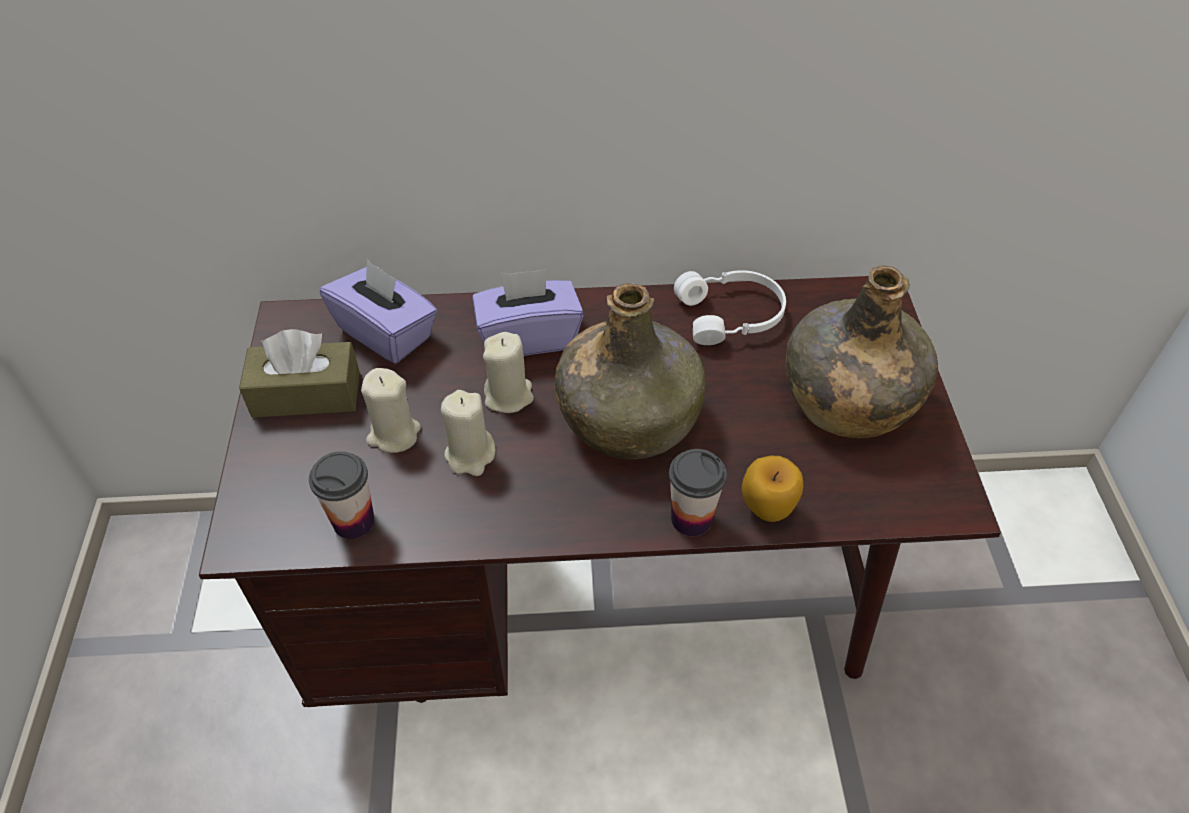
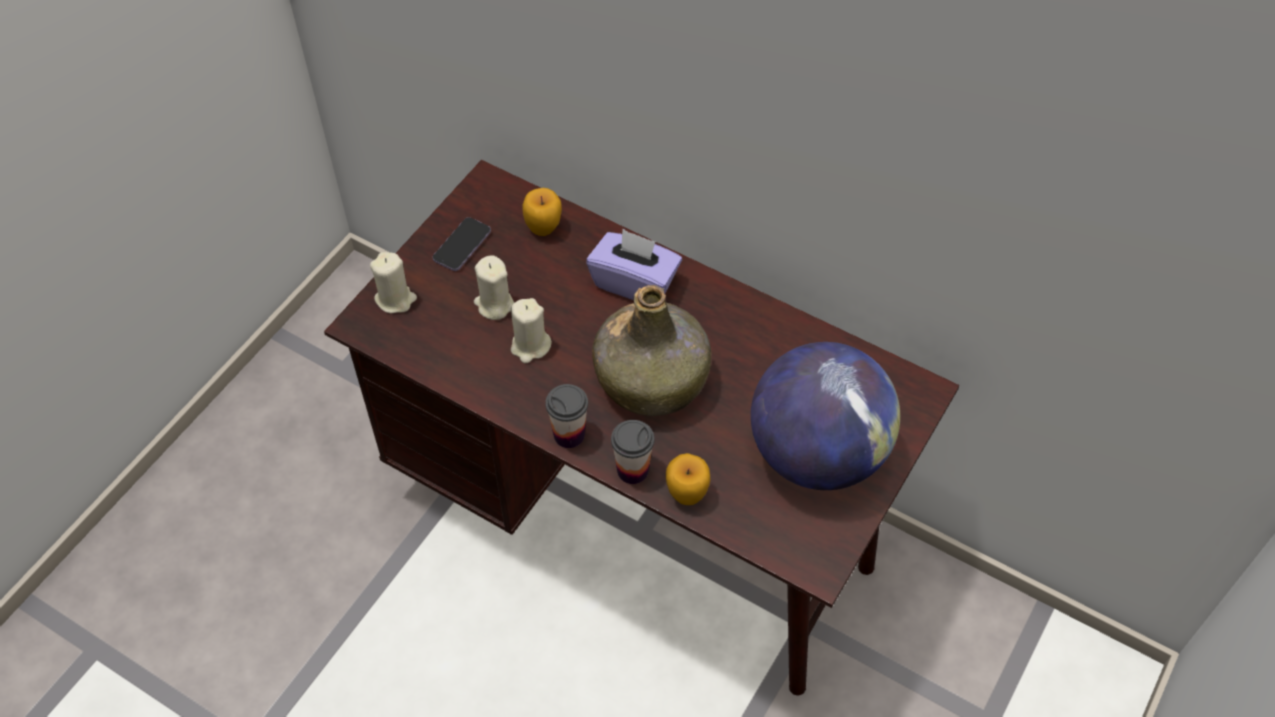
camera: 35 degrees right, 5 degrees up
brown tissue box [239,329,360,418] -> phone [433,217,491,271]
cup [309,451,374,539] -> cup moved to [546,384,588,448]
purple tissue box [320,259,437,364] -> apple [522,188,562,236]
beige candle [483,332,534,413] -> beige candle moved to [370,252,417,313]
white headphones [674,270,786,345] -> none
green bottle [786,265,938,438] -> globe [751,342,900,490]

